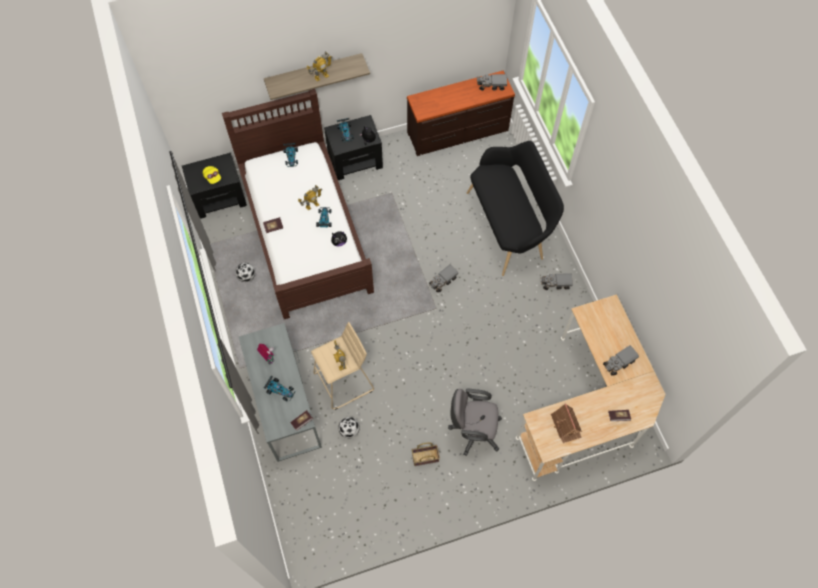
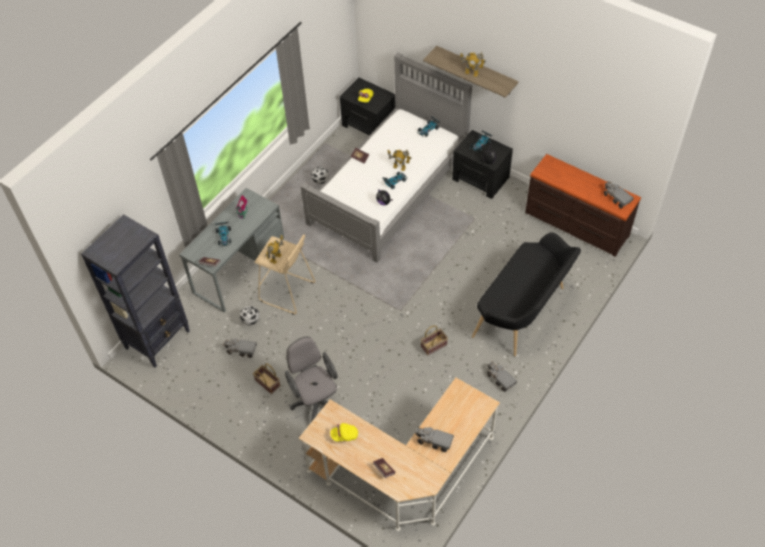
camera: 55 degrees right, 10 degrees down
brown bed [222,89,374,319] -> grey bed [301,53,472,263]
toy truck [429,264,458,292] -> toy truck moved to [223,339,257,358]
toy house [551,403,582,443] -> yellow cap [330,423,358,441]
none -> black bookcase [81,214,190,368]
none -> basket [420,325,448,356]

